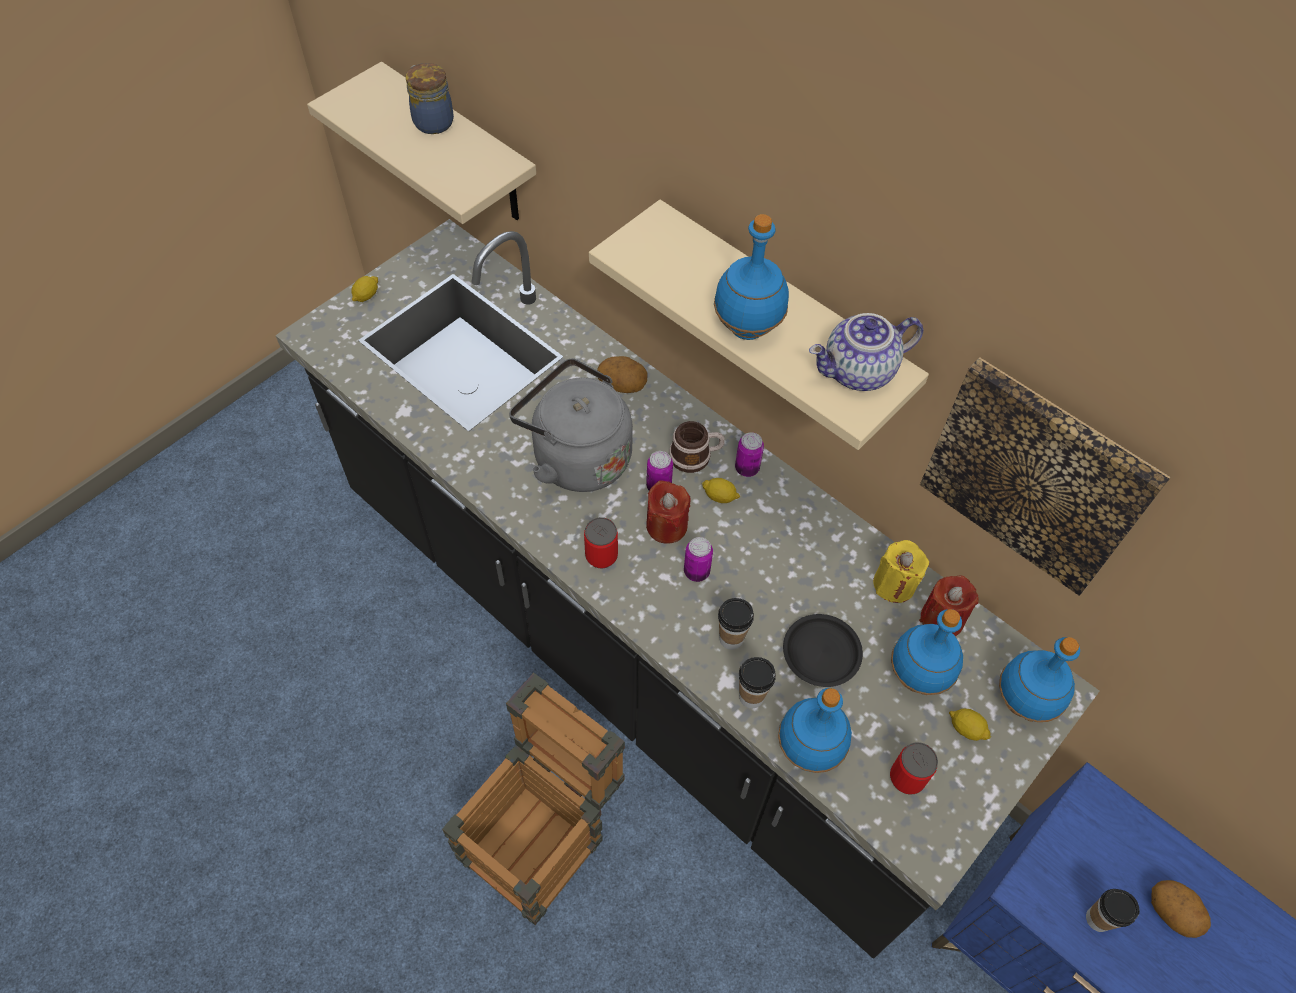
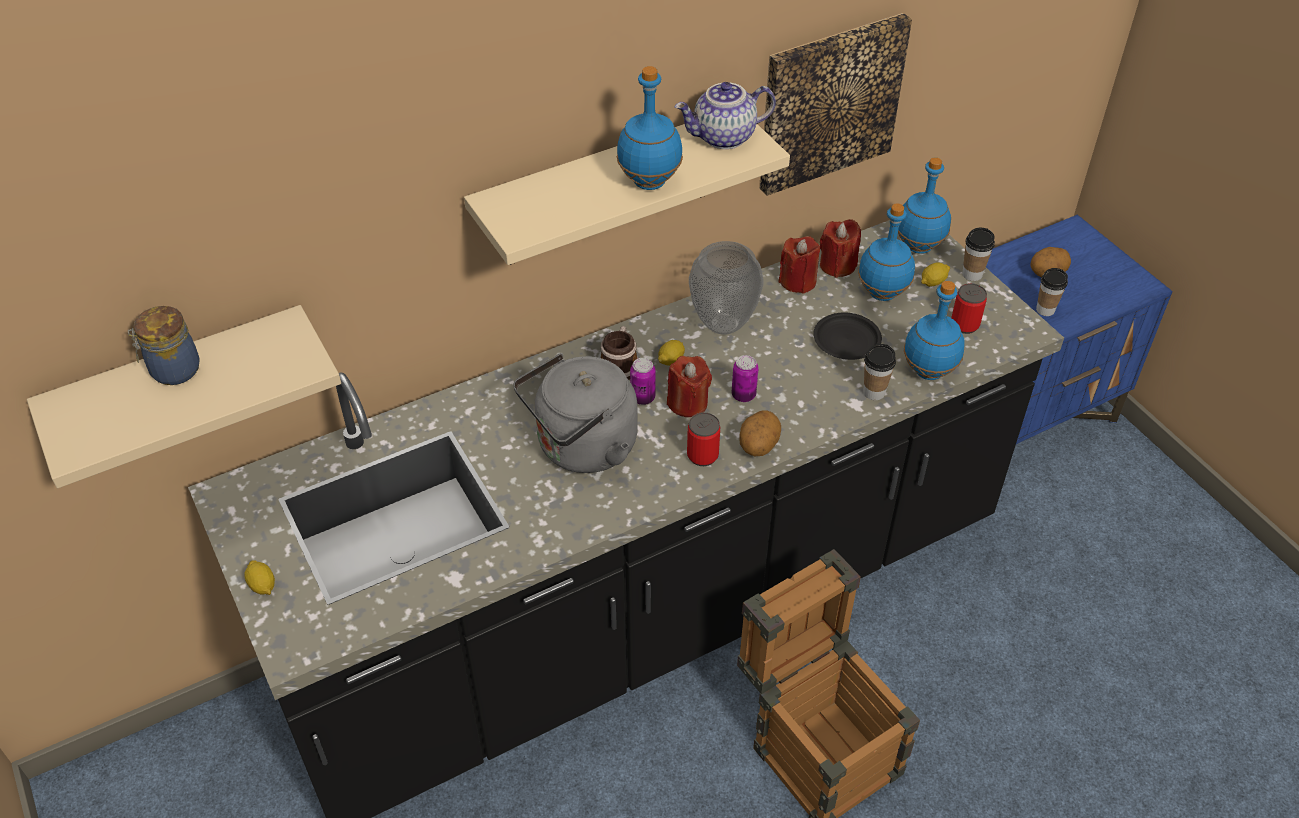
camera: 70 degrees left, 10 degrees down
potato [597,356,647,393] -> potato moved to [739,410,781,456]
cup [718,598,754,650] -> cup moved to [962,228,995,281]
can [735,432,764,477] -> none
teapot [809,313,923,391] -> teapot turned 75 degrees clockwise [674,82,776,149]
yellow candle [873,540,929,603] -> red candle [779,236,820,294]
none -> vase [689,241,764,335]

